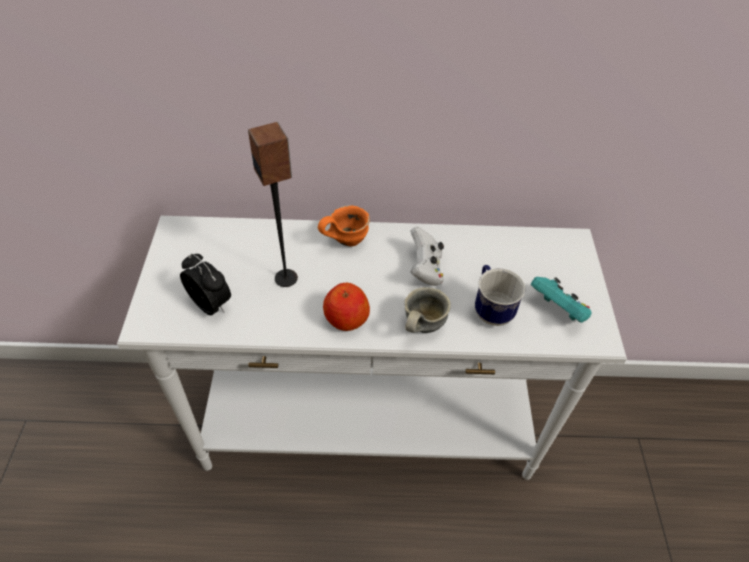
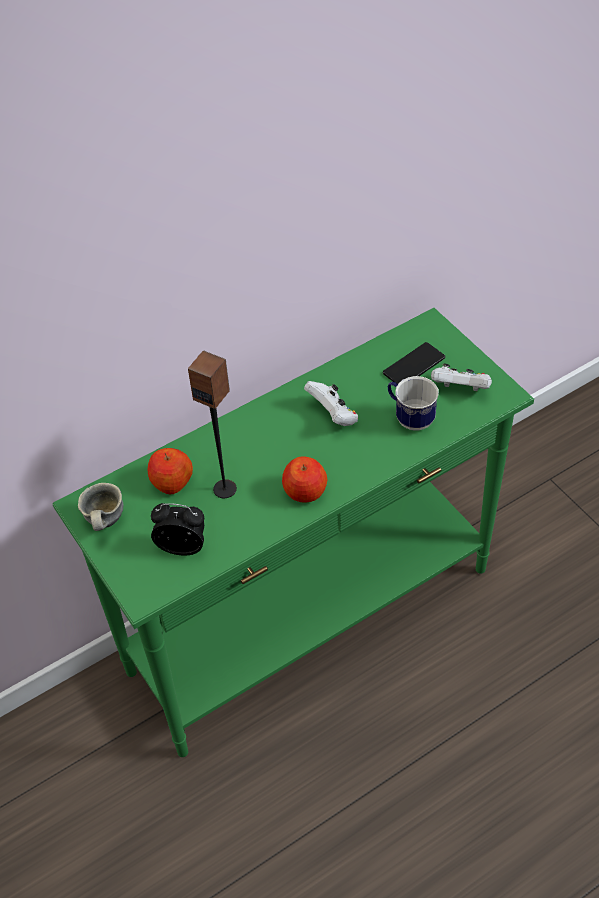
camera: 30 degrees left, 0 degrees up
white console table [117,216,627,480] -> green console table [52,308,534,757]
orange mug [318,205,370,246] -> none
grey mug [404,287,451,333] -> grey mug moved to [78,483,123,531]
turquoise game controller [531,277,591,323] -> white game controller [431,363,492,391]
none -> apple [147,448,193,495]
none -> phone [383,342,445,384]

